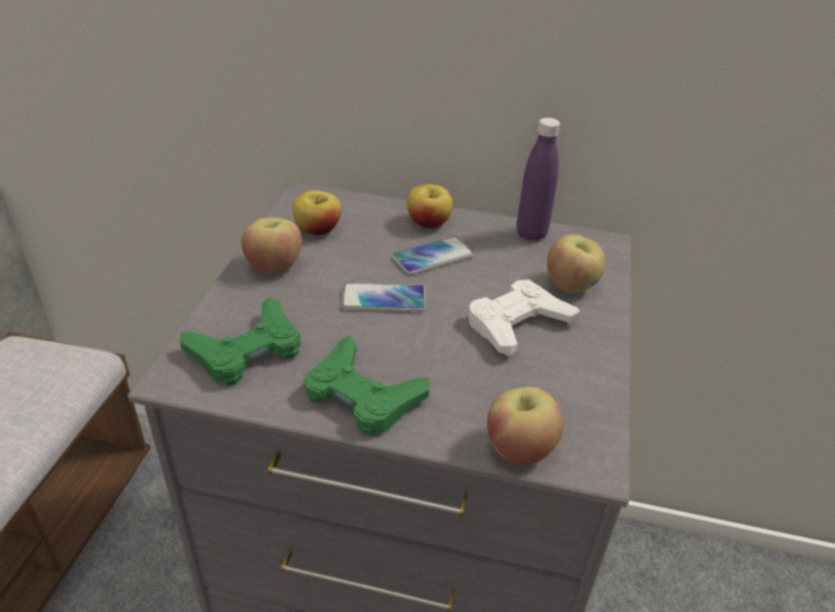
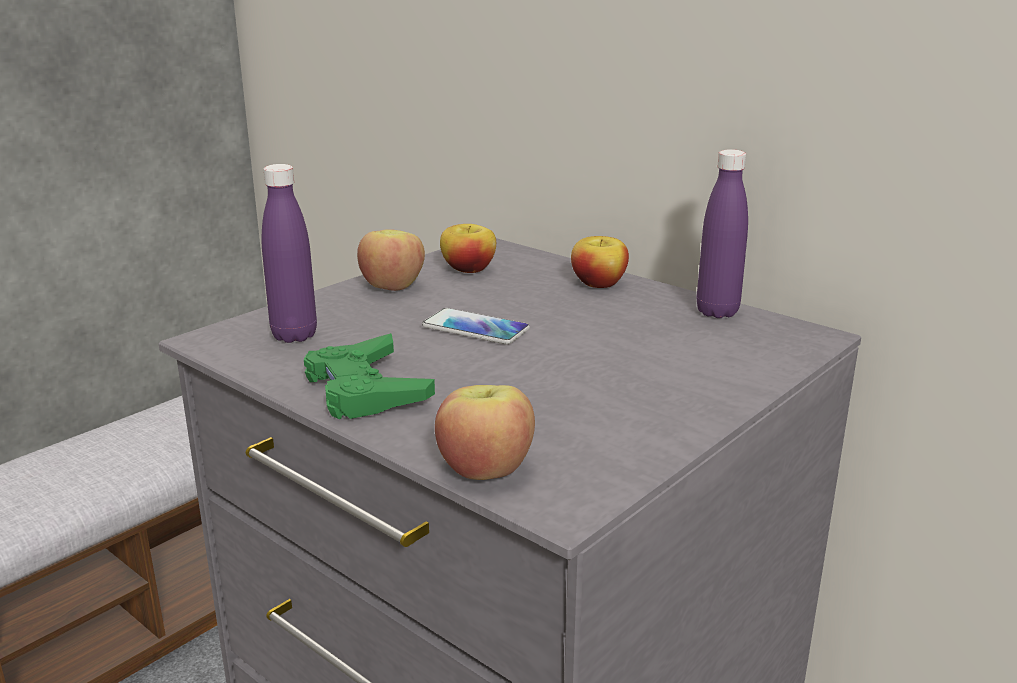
camera: 30 degrees right, 15 degrees down
green game controller [180,296,301,386] -> purple bottle [262,164,317,343]
phone [392,237,474,275] -> none
white game controller [469,279,580,356] -> none
apple [547,234,606,293] -> none

